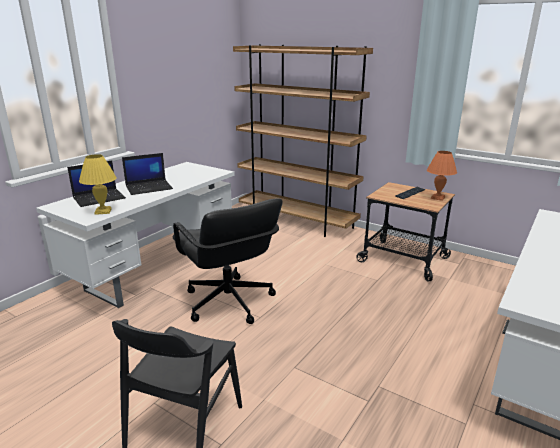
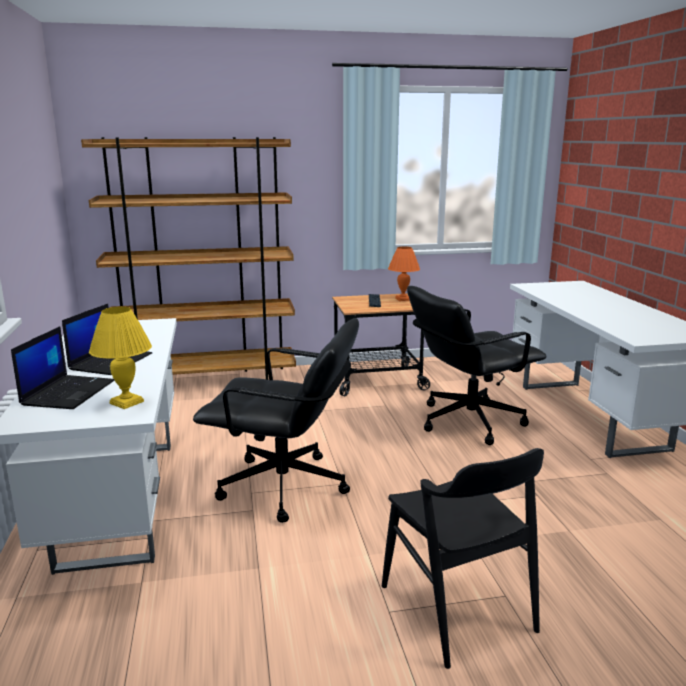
camera: 45 degrees left, 5 degrees down
none -> black office chair [407,286,546,445]

